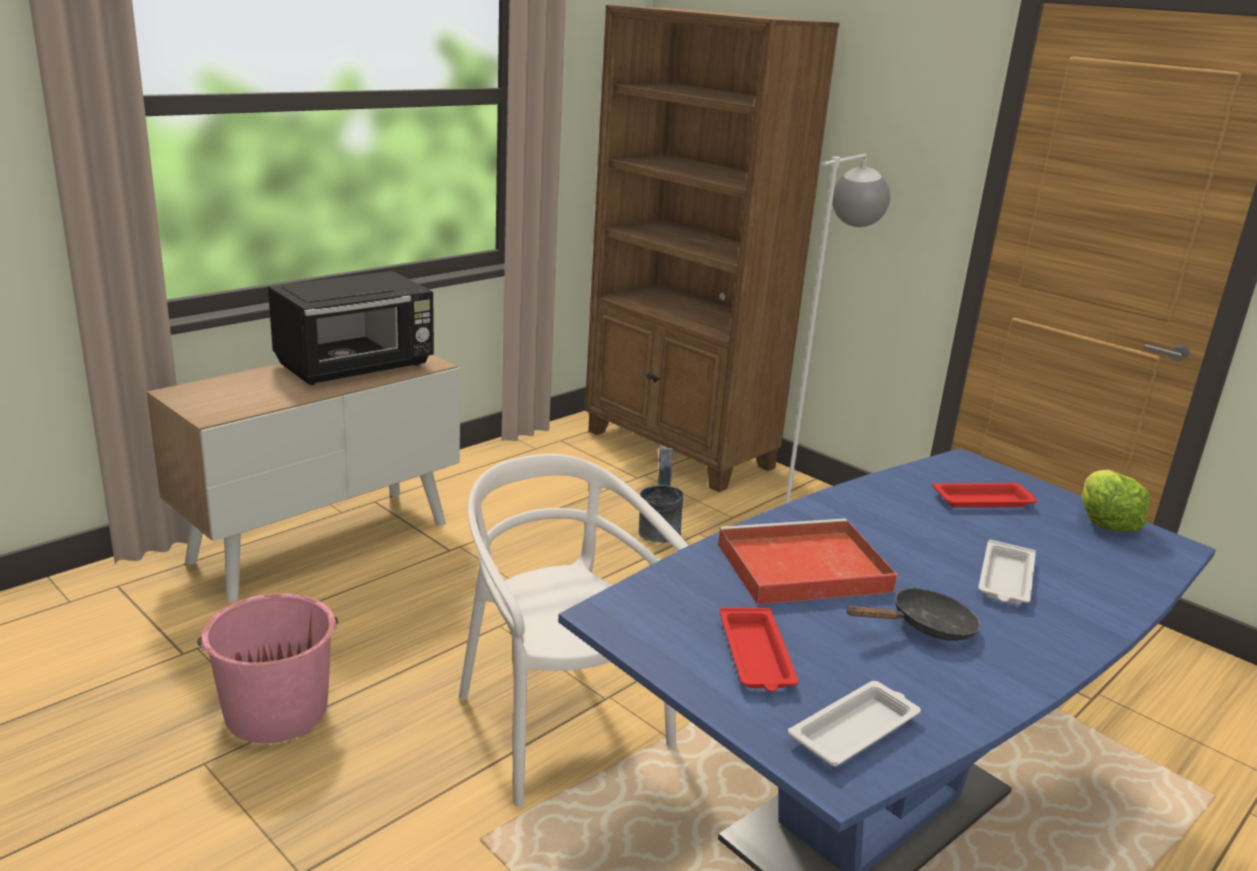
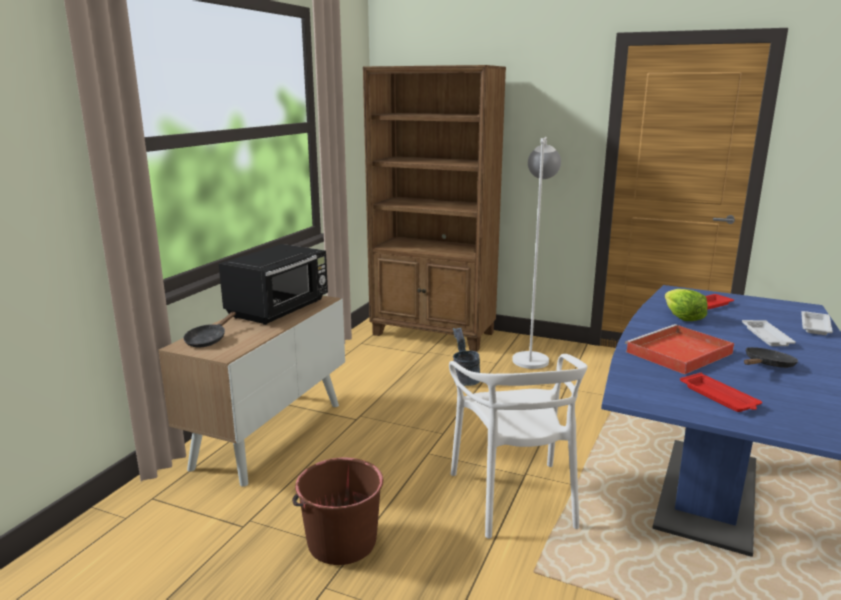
camera: 20 degrees left, 5 degrees down
pink bucket [197,593,338,743] -> brown bucket [292,458,383,565]
white chair [459,454,688,807] -> white chair turned 135 degrees counterclockwise [449,354,588,539]
white tray [788,681,921,766] -> white tray moved to [801,311,833,335]
lettuce [1081,470,1150,532] -> lettuce moved to [665,289,708,321]
none -> black frying pan [183,312,236,348]

